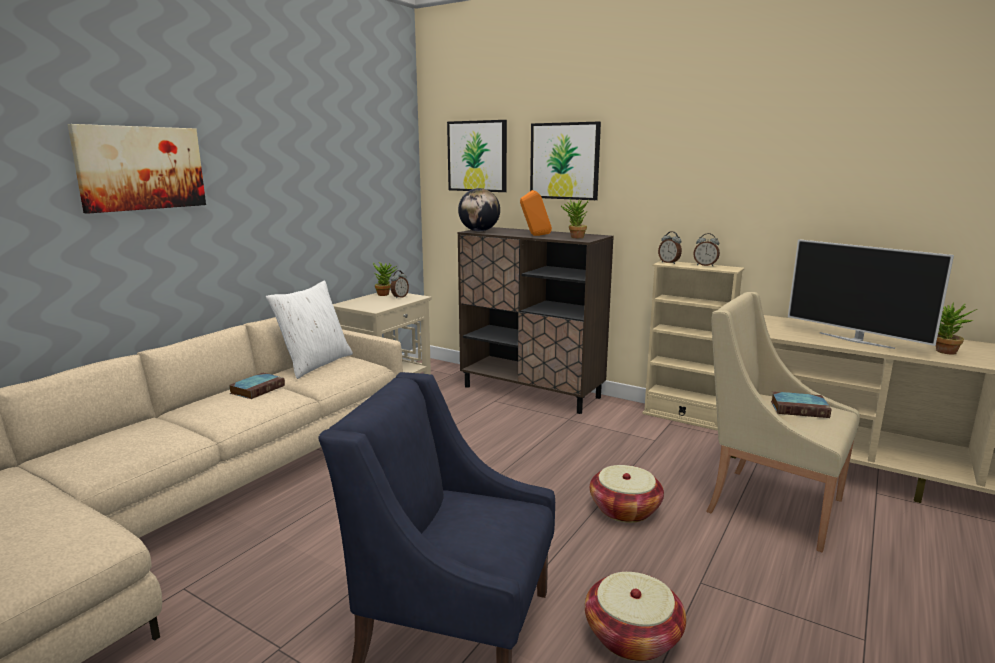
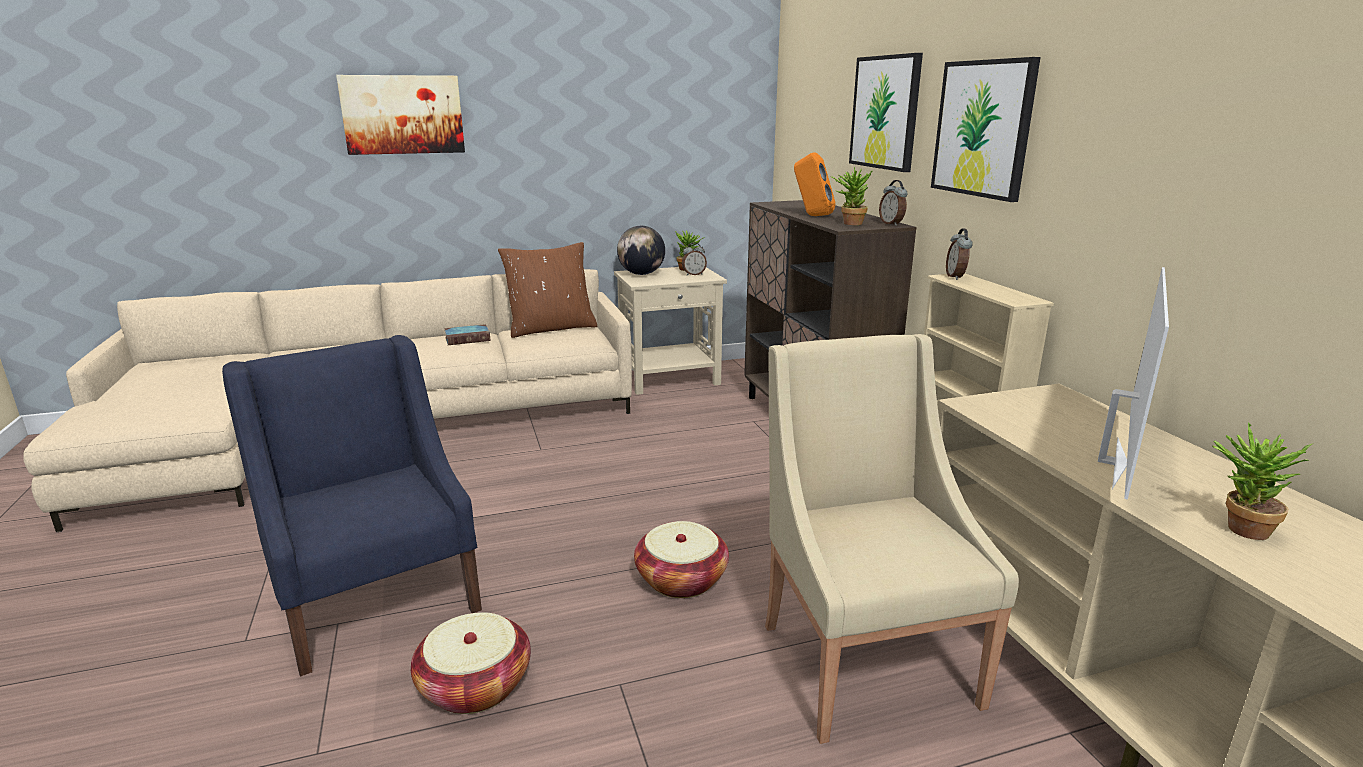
camera: 40 degrees right, 5 degrees up
white pillow [266,281,353,379] -> brown pillow [498,242,597,338]
picture [447,120,507,192] -> picture moved to [931,57,1041,202]
globe [458,188,500,232] -> globe moved to [617,226,665,275]
alarm clock [694,233,720,266] -> alarm clock moved to [879,180,907,226]
book [771,391,831,418] -> none
television [788,239,954,349] -> television turned 150 degrees counterclockwise [1098,267,1169,500]

